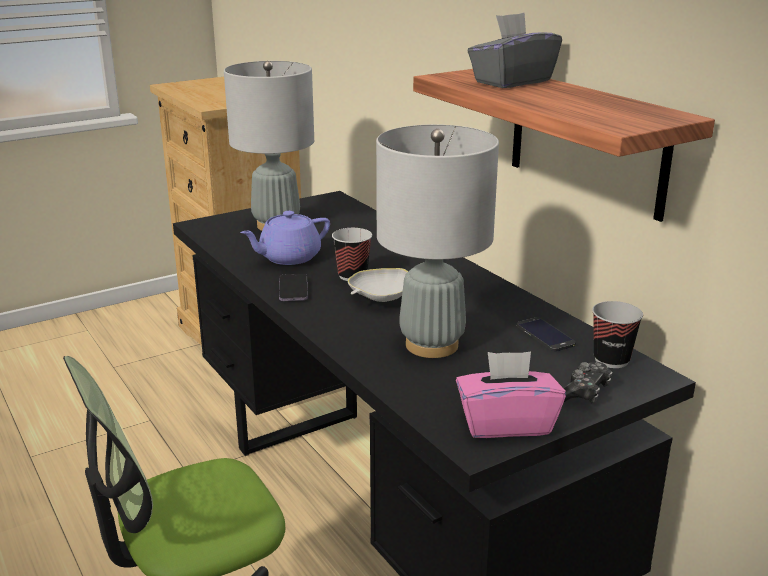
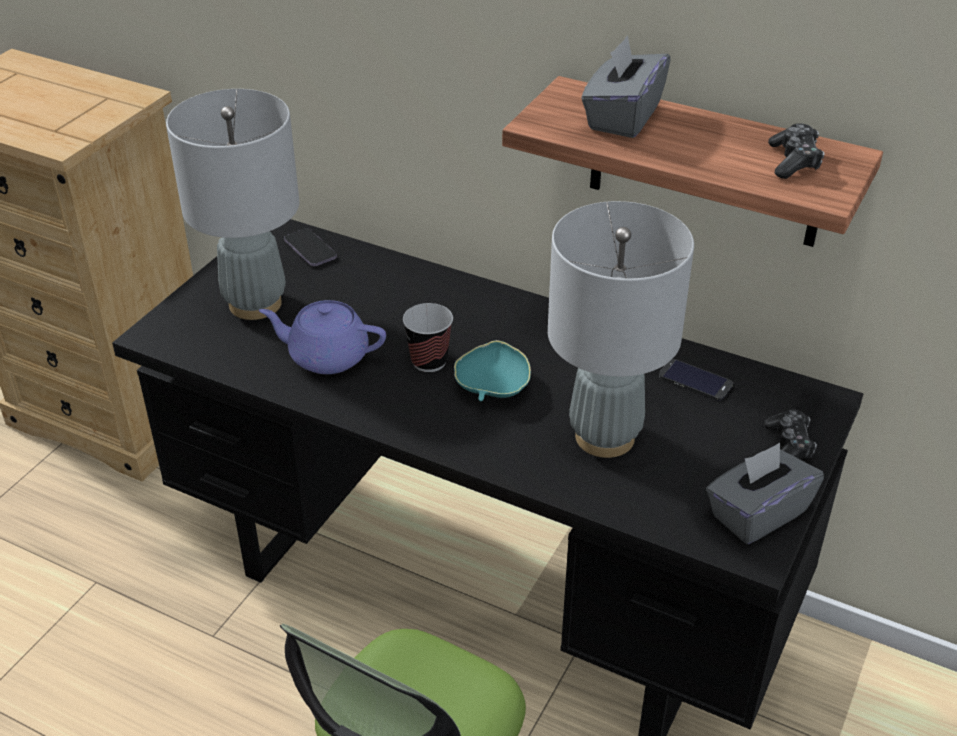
camera: 30 degrees left, 15 degrees up
purple teapot [240,211,330,265] -> purple teapot turned 75 degrees clockwise [259,300,386,374]
phone [279,274,308,301] -> phone moved to [284,228,337,266]
white bowl [348,268,408,302] -> turquoise bowl [454,340,531,401]
pink tissue box [456,352,566,438] -> grey tissue box [706,443,824,544]
cup [592,301,643,368] -> none
none -> game controller [768,123,825,179]

